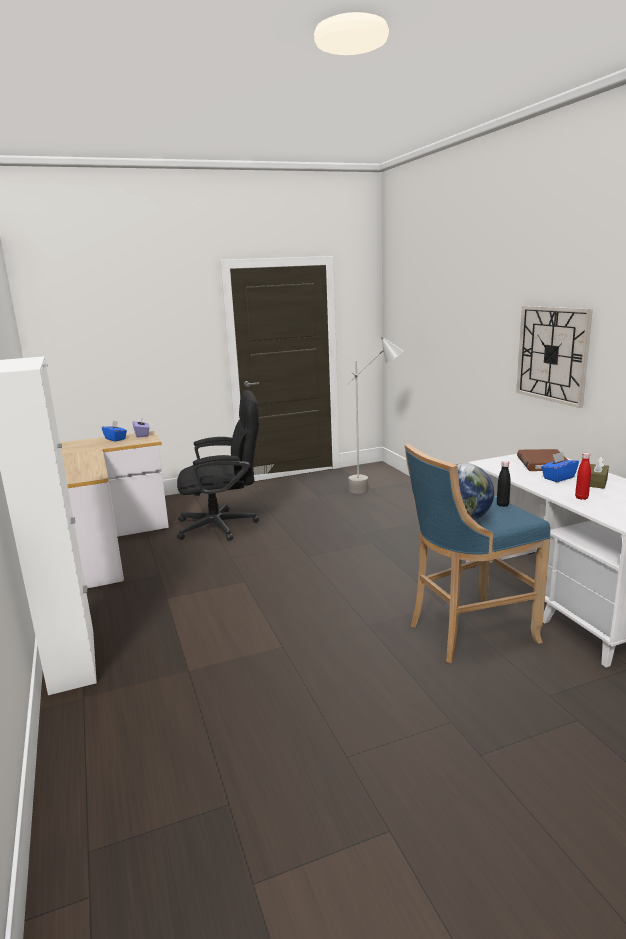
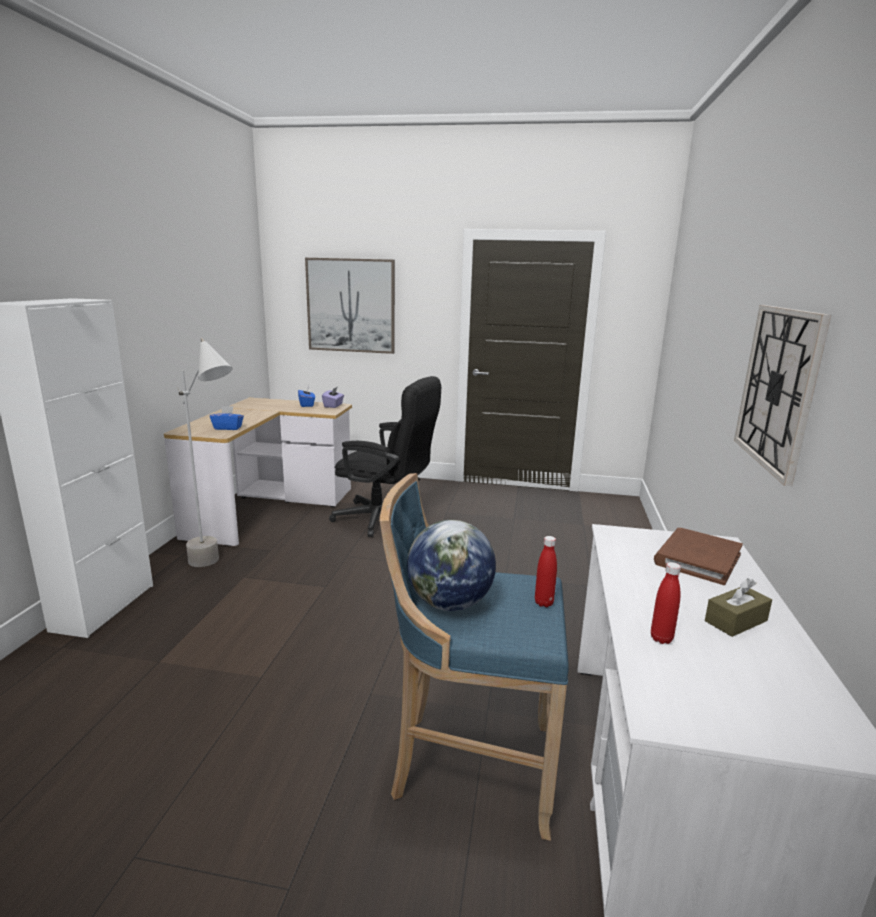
camera: 30 degrees right, 0 degrees up
grey floor lamp [347,337,403,494] -> grey floor lamp moved to [177,338,232,567]
black bottle [497,461,511,507] -> red bottle [535,536,557,607]
blue tissue box [541,452,579,482] -> blue tissue box moved to [210,406,244,430]
none -> picture [305,258,395,354]

